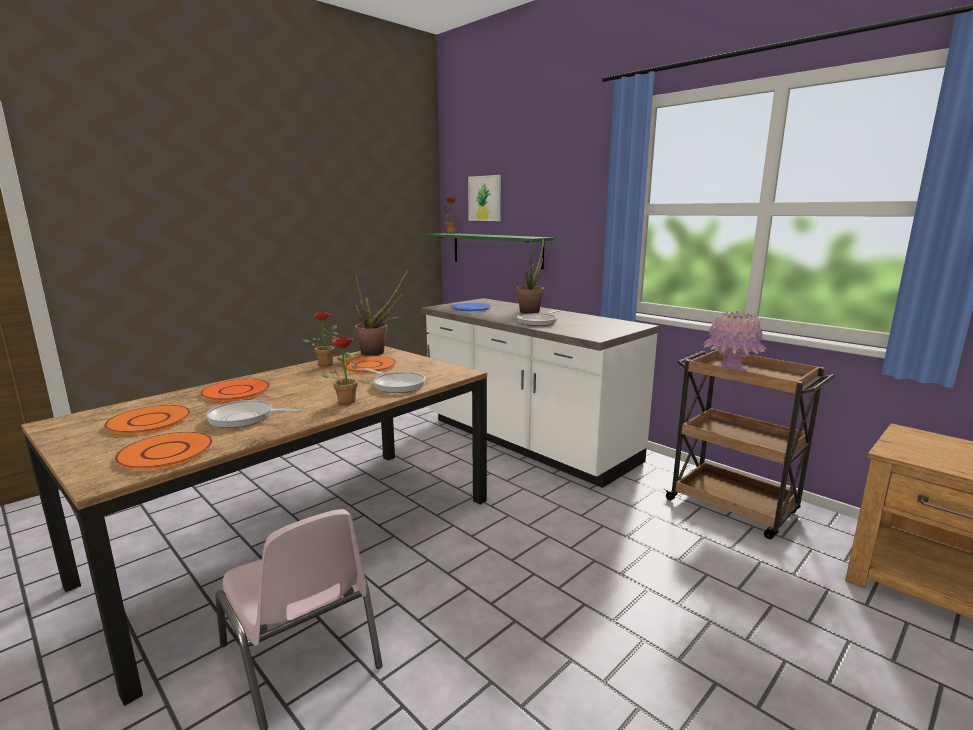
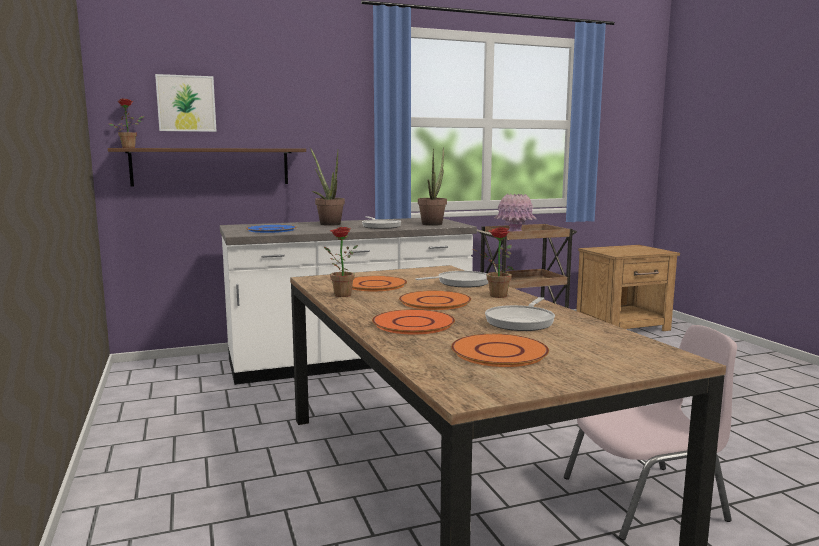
camera: 65 degrees left, 5 degrees down
orange plate [115,432,213,470] -> orange plate moved to [399,290,471,310]
potted plant [354,269,409,356] -> potted plant moved to [418,147,447,226]
green shelf [426,233,554,270] -> brown shelf [108,148,306,186]

